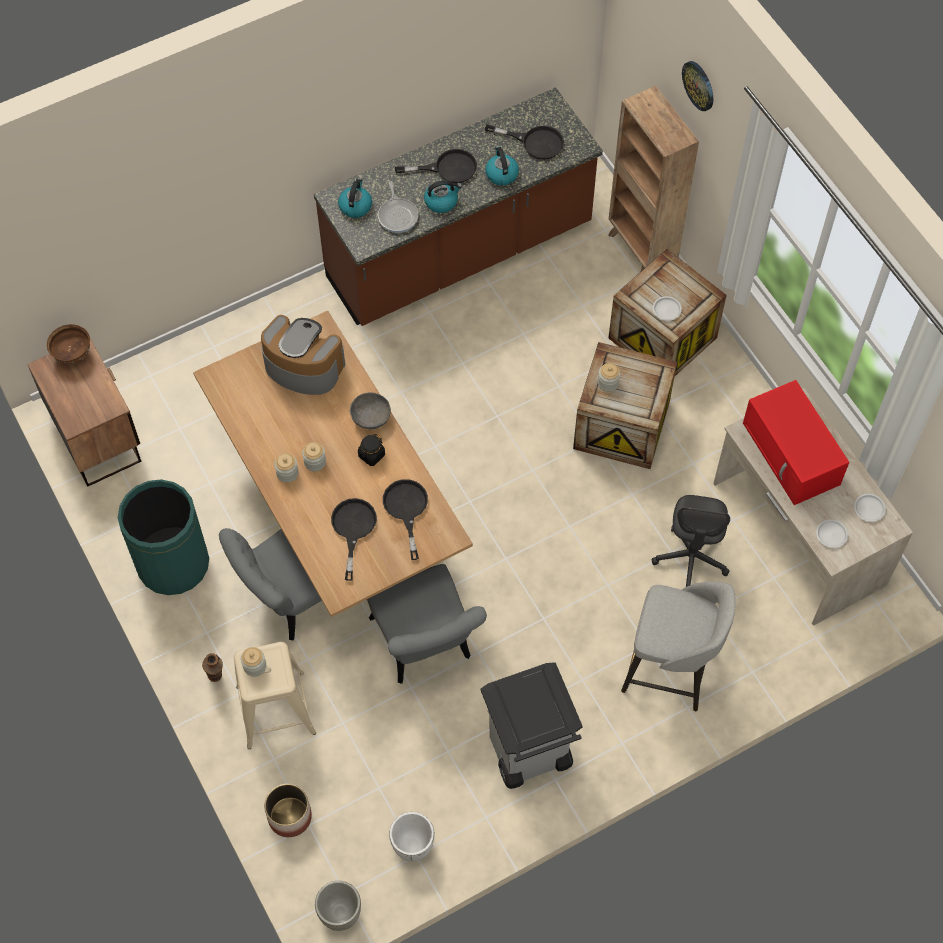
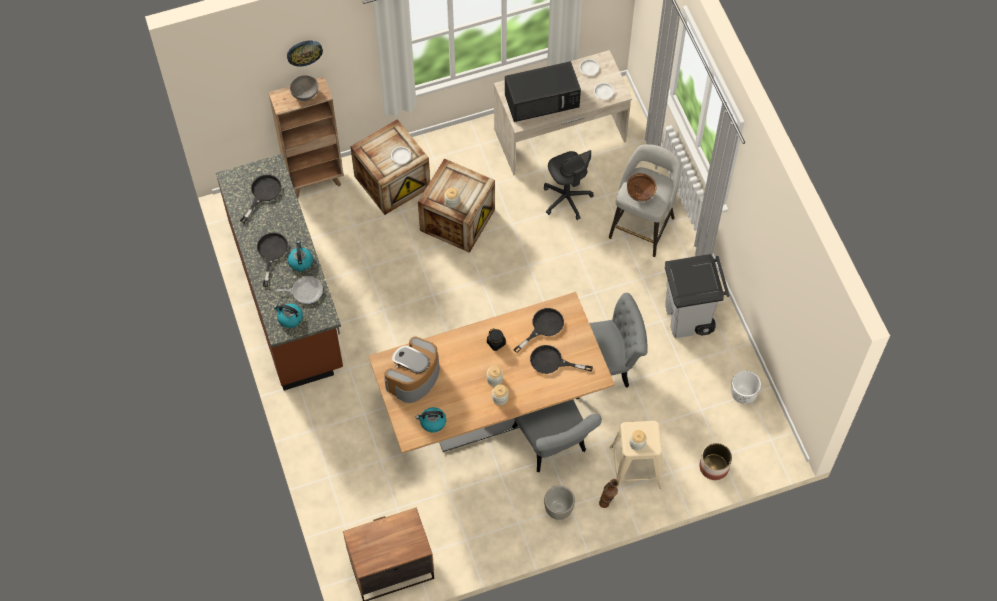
camera: 80 degrees left, 0 degrees up
brown bowl [47,324,90,364] -> brown bowl moved to [627,173,657,202]
green trash can [118,479,209,595] -> none
grey planter [315,881,361,931] -> grey planter moved to [544,486,575,520]
grey bowl [350,392,391,429] -> grey bowl moved to [290,75,318,101]
black frying pan [383,479,428,560] -> black frying pan turned 135 degrees clockwise [513,308,564,353]
kettle [485,146,519,185] -> kettle moved to [416,407,446,433]
grey office chair [651,495,730,587] -> grey office chair turned 45 degrees clockwise [544,150,594,220]
red microwave [743,380,849,505] -> black microwave [505,61,581,122]

